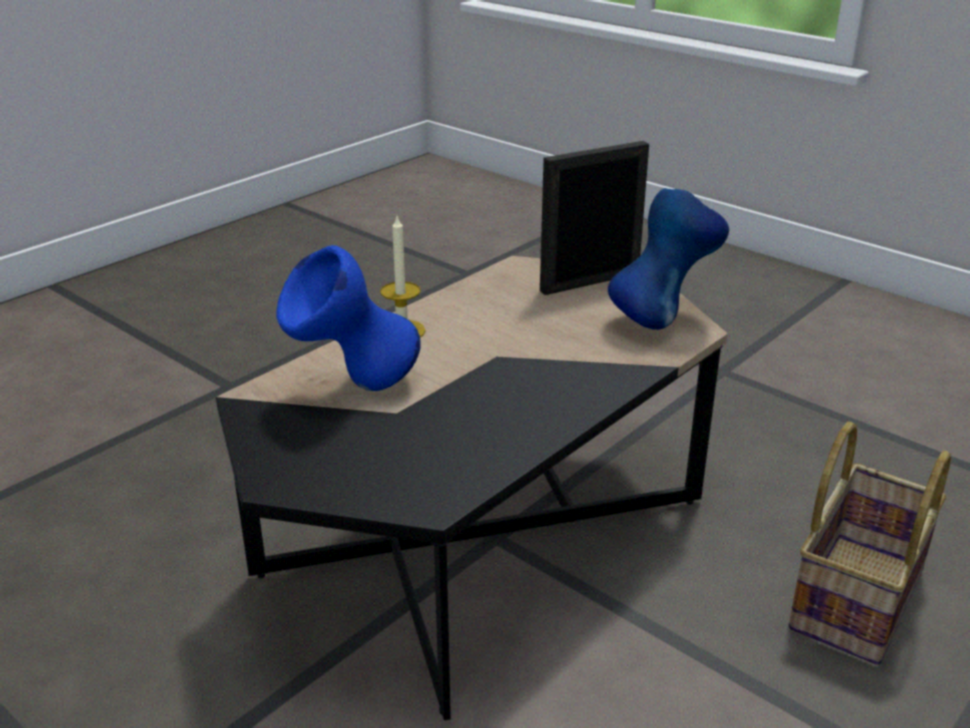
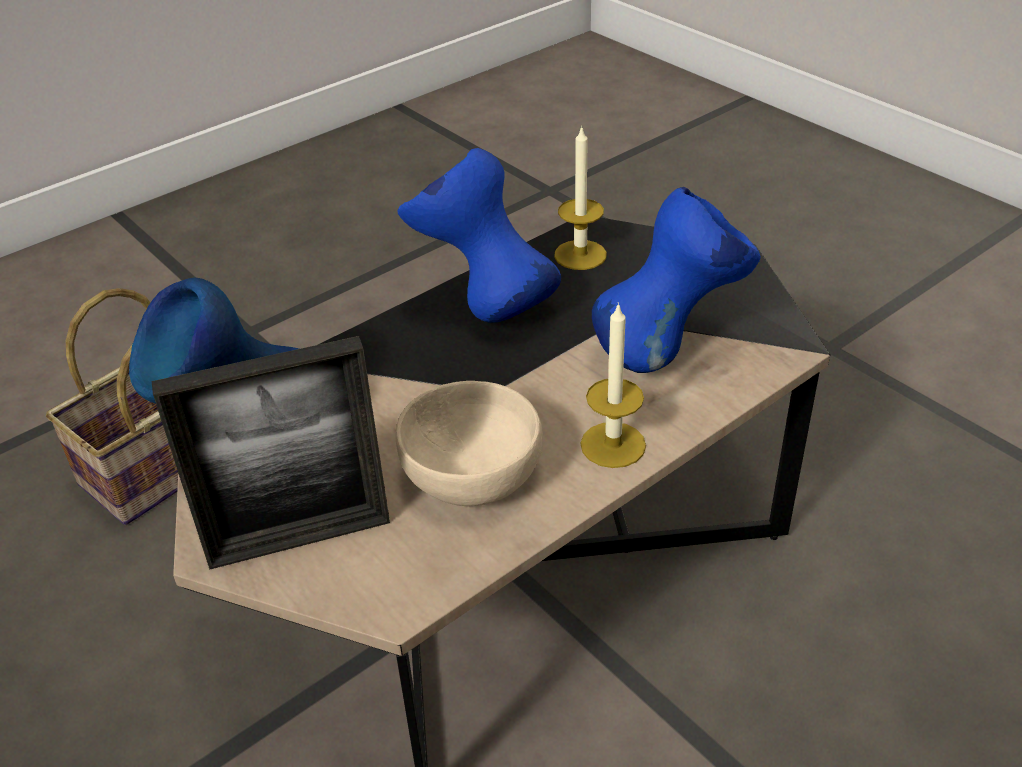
camera: 170 degrees left, 10 degrees up
none -> beige bowl [396,381,543,506]
none -> blue vase [397,148,561,323]
none -> candle [554,125,607,270]

